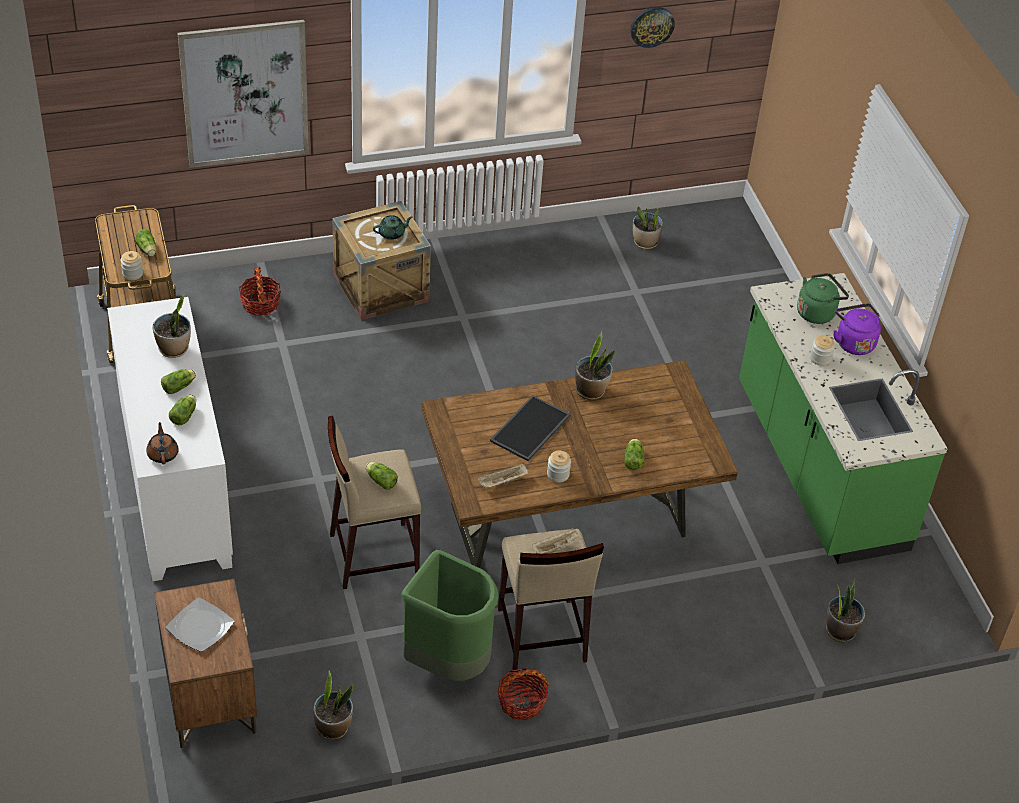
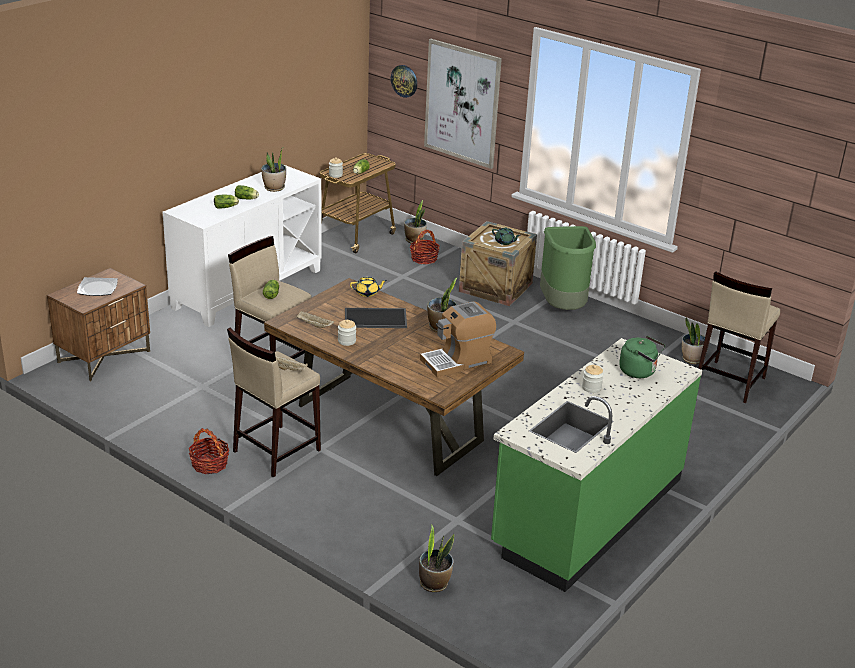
camera: 55 degrees right, 15 degrees down
brown teapot [146,422,178,464] -> none
potted plant [313,671,353,740] -> potted plant moved to [404,200,427,243]
green trash can [401,550,499,681] -> green trash can moved to [540,226,596,310]
lettuce [624,439,645,470] -> none
wall clock [630,7,675,48] -> wall clock moved to [391,65,417,98]
purple kettle [833,303,881,355] -> none
none -> yellow teapot [350,277,387,297]
none -> coffee machine [420,301,496,377]
none -> beige stool [698,271,780,403]

